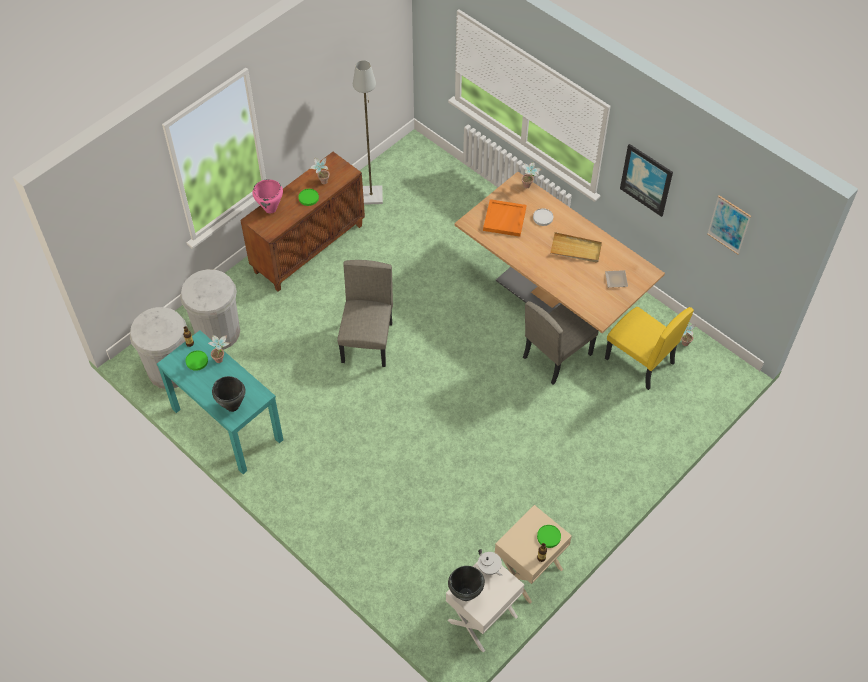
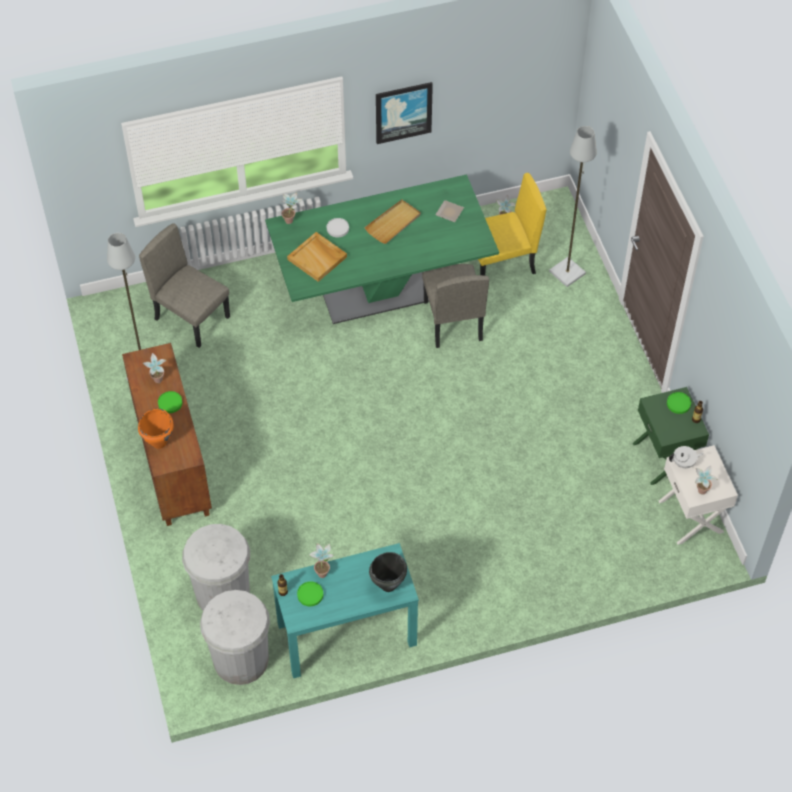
camera: 60 degrees left, 0 degrees up
pink cooking pot [253,179,283,213] -> orange cooking pot [138,409,173,449]
beige chair [337,260,393,367] -> beige chair moved to [139,223,230,348]
black cooking pot [448,566,485,601] -> potted plant [695,465,718,495]
beige dining table [454,172,665,333] -> green dining table [265,174,499,324]
orange tray [483,199,527,237] -> beige tray [287,232,347,282]
beige nightstand [495,505,572,604] -> green nightstand [633,387,709,485]
picture [707,195,751,254] -> none
none -> grey floor lamp [549,126,597,287]

